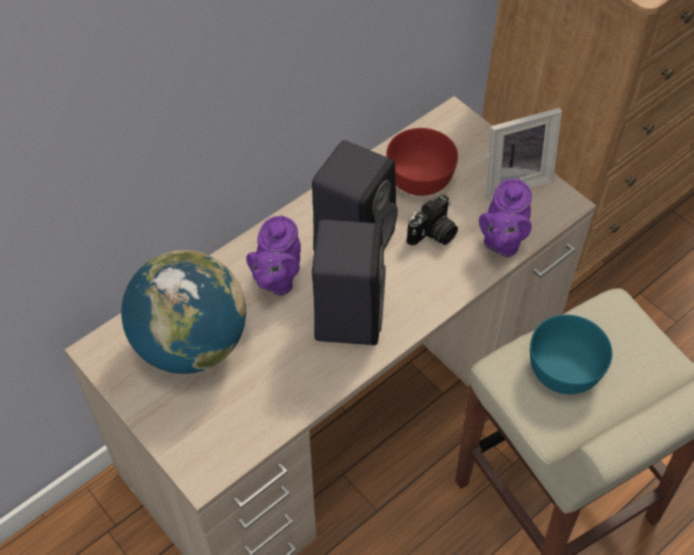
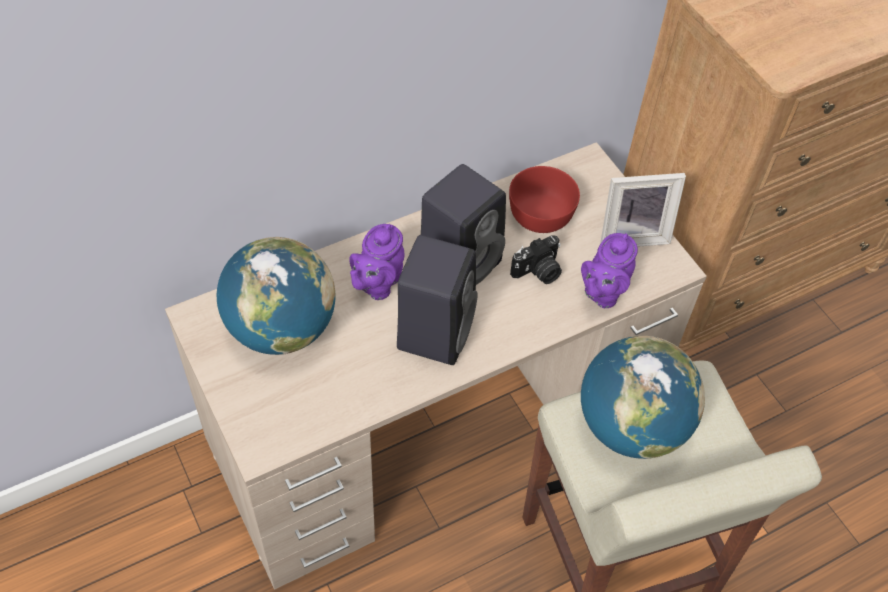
camera: 10 degrees right, 0 degrees up
turquoise bowl [530,315,612,394] -> globe [581,336,705,459]

